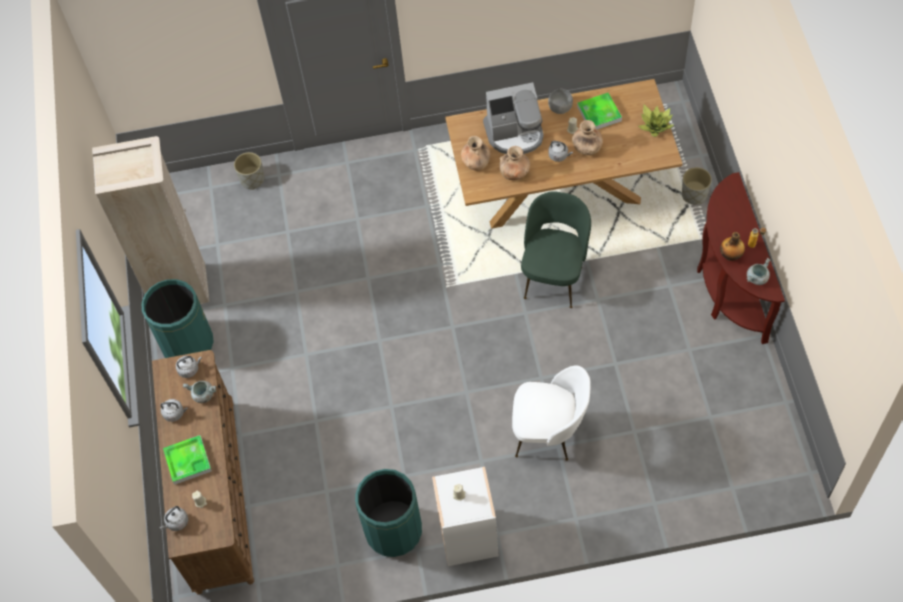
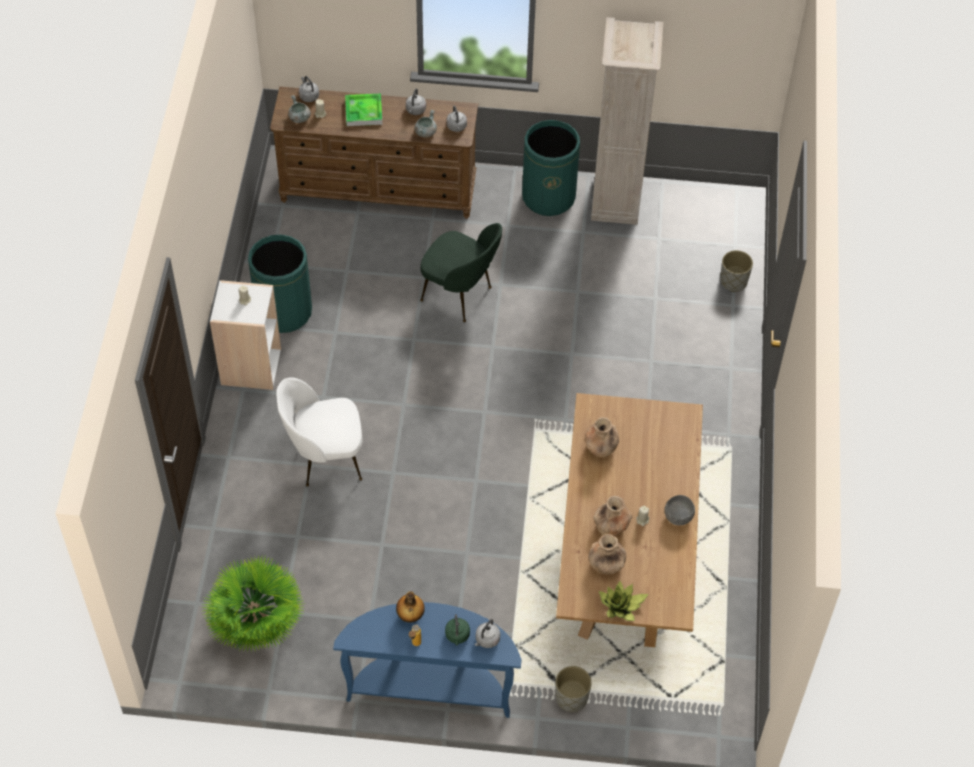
camera: 100 degrees right, 5 degrees down
brown vase [461,136,491,171] -> brown vase moved to [588,534,626,574]
coffee machine [483,82,543,154] -> none
white chair [512,365,591,461] -> white chair turned 60 degrees clockwise [276,377,362,487]
green chair [521,191,591,308] -> green chair moved to [420,223,502,322]
grey kettle [548,141,573,162] -> grey kettle moved to [475,619,500,648]
tray [577,93,622,129] -> none
brown console table [697,172,785,344] -> blue console table [333,602,522,718]
grey cooking pot [746,258,770,285] -> grey cooking pot moved to [288,95,311,123]
none -> potted plant [202,555,306,652]
none -> green kettle [445,614,470,646]

